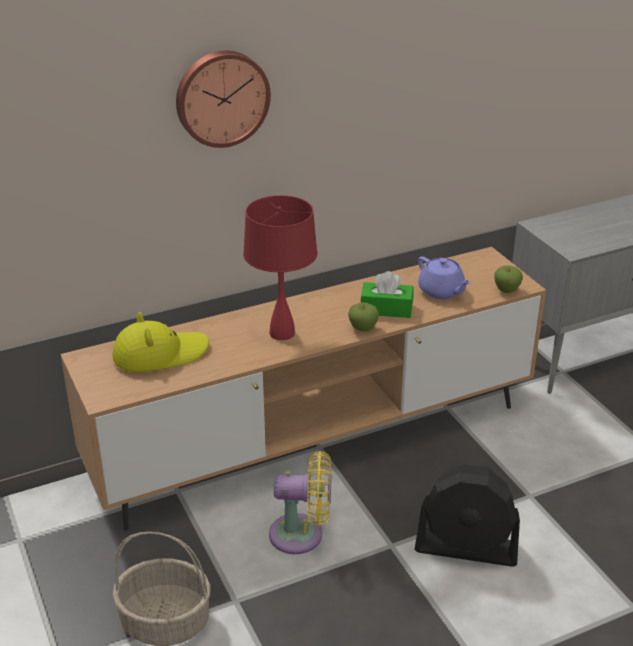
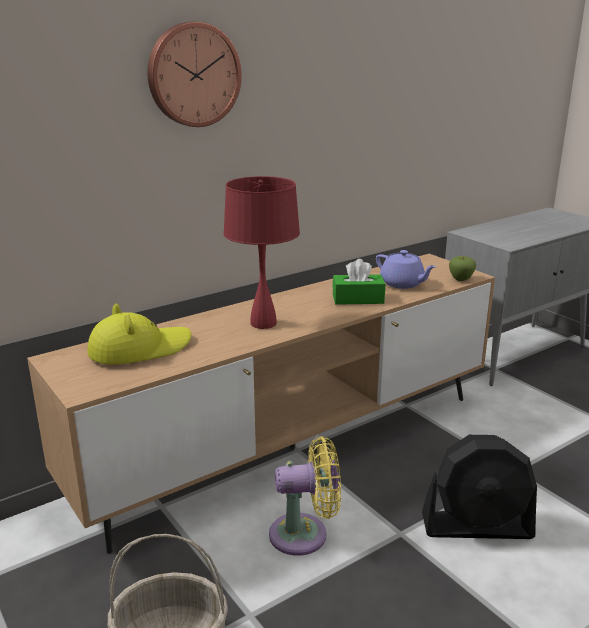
camera: 10 degrees left, 10 degrees down
apple [348,302,379,331] -> none

